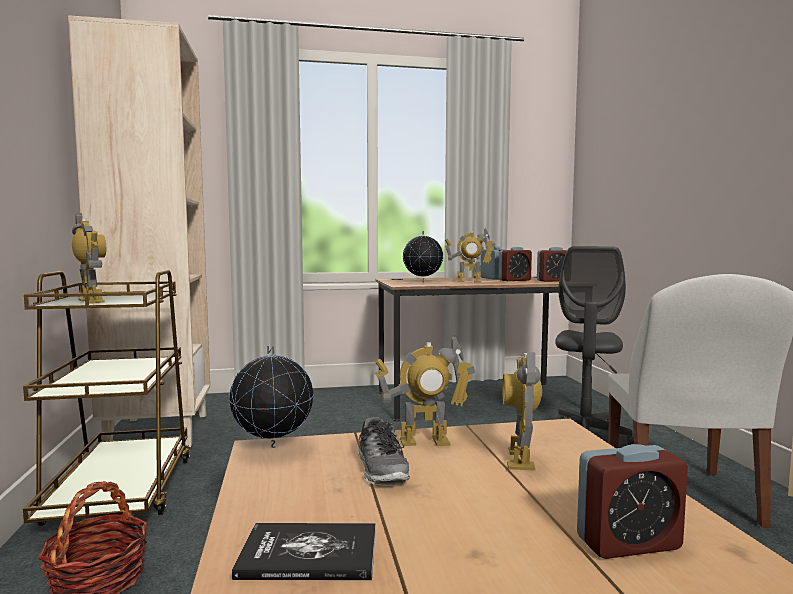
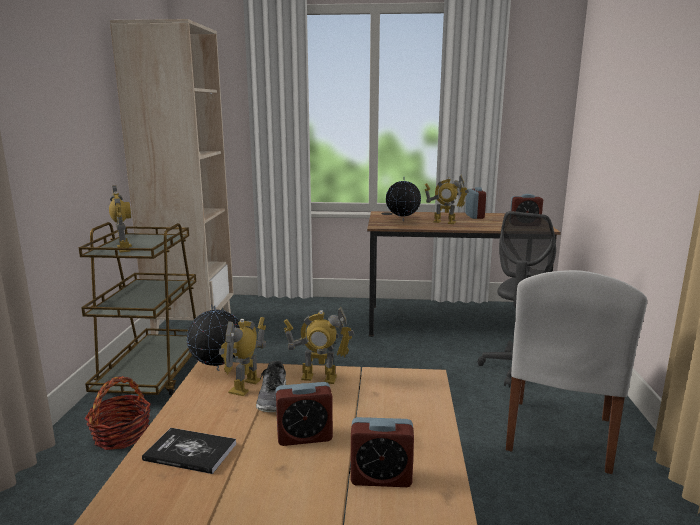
camera: 15 degrees right, 10 degrees up
alarm clock [499,247,532,281] -> alarm clock moved to [276,382,333,446]
toy robot [503,352,542,471] -> toy robot moved to [219,317,266,396]

